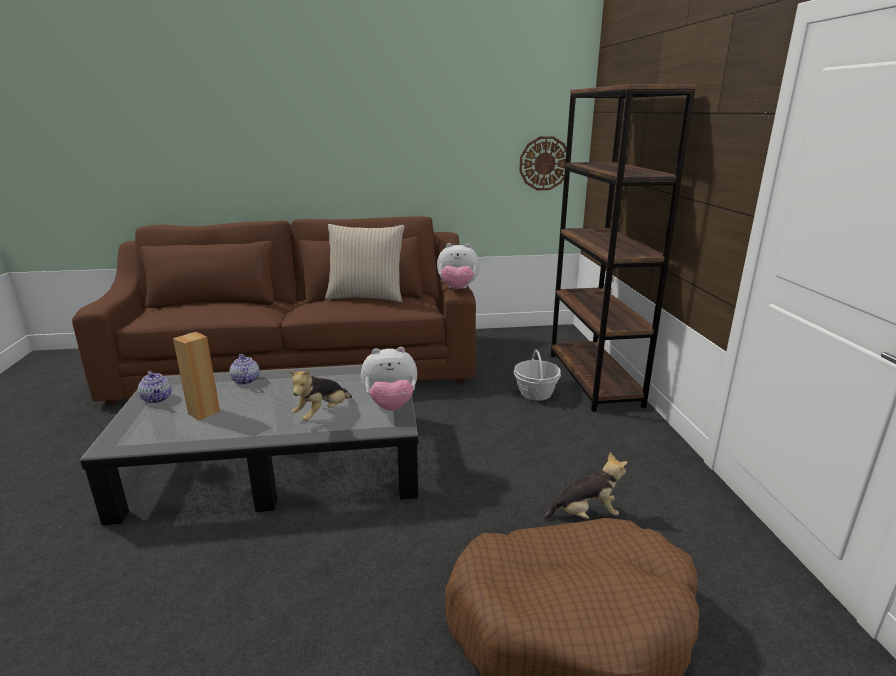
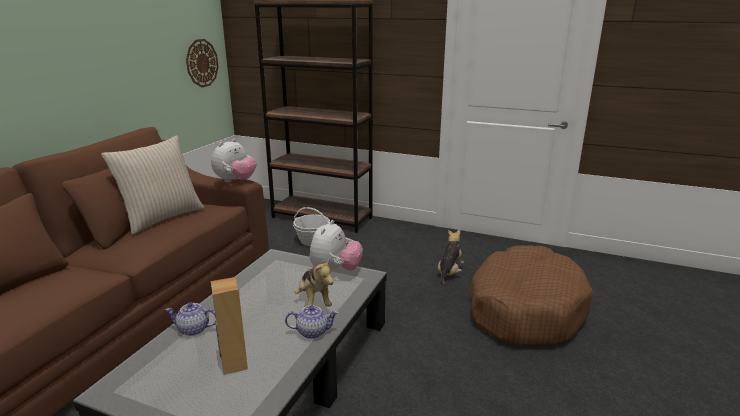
camera: 60 degrees left, 0 degrees up
teapot [138,371,172,404] -> teapot moved to [285,305,338,339]

